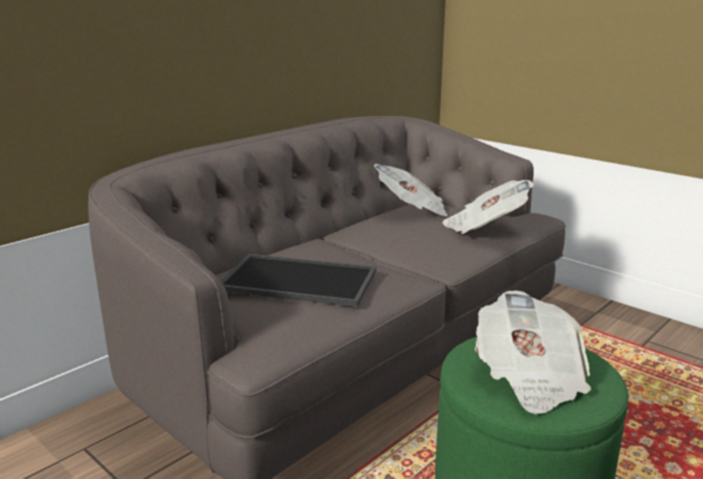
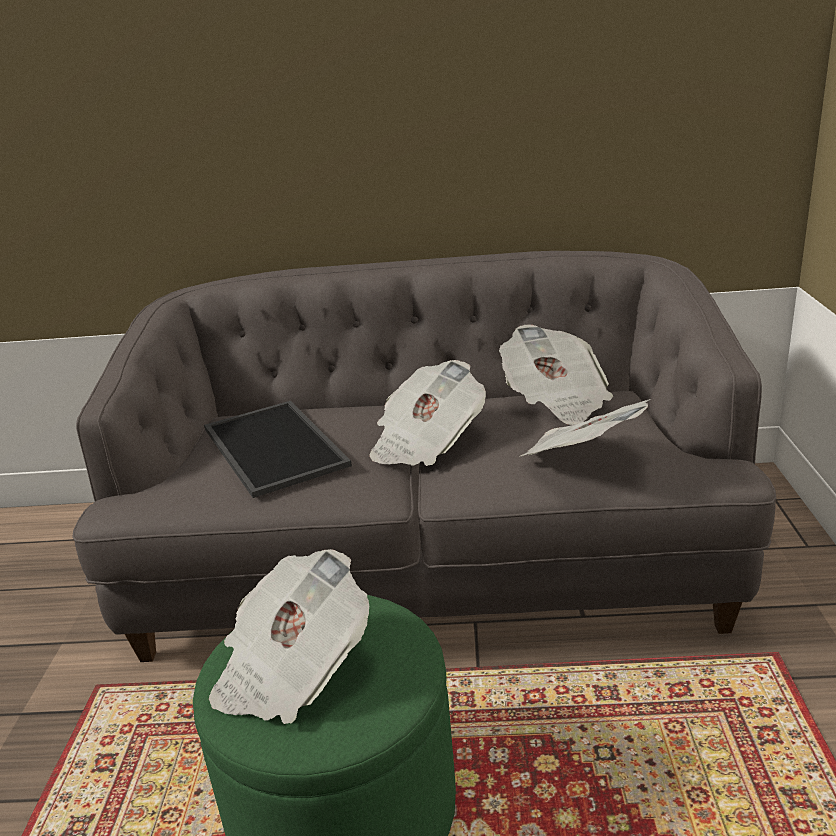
camera: 50 degrees right, 5 degrees up
none -> newspaper [369,360,486,466]

